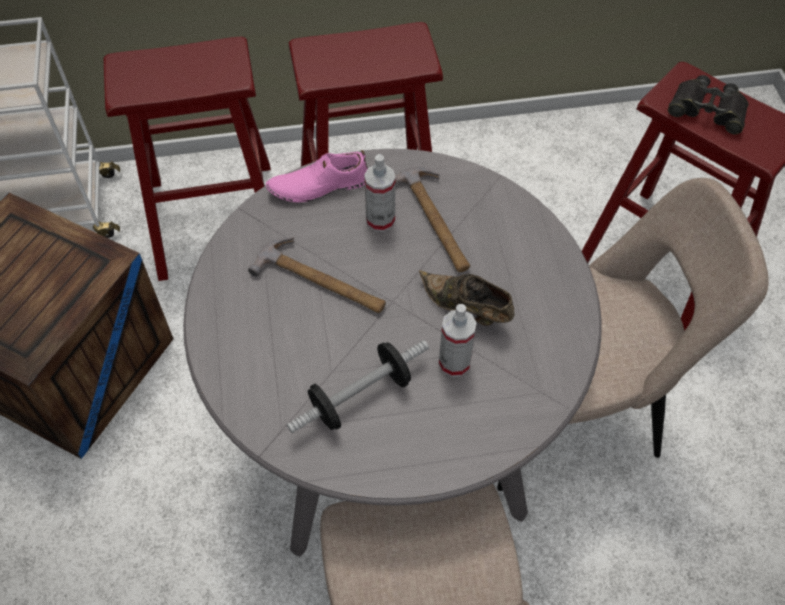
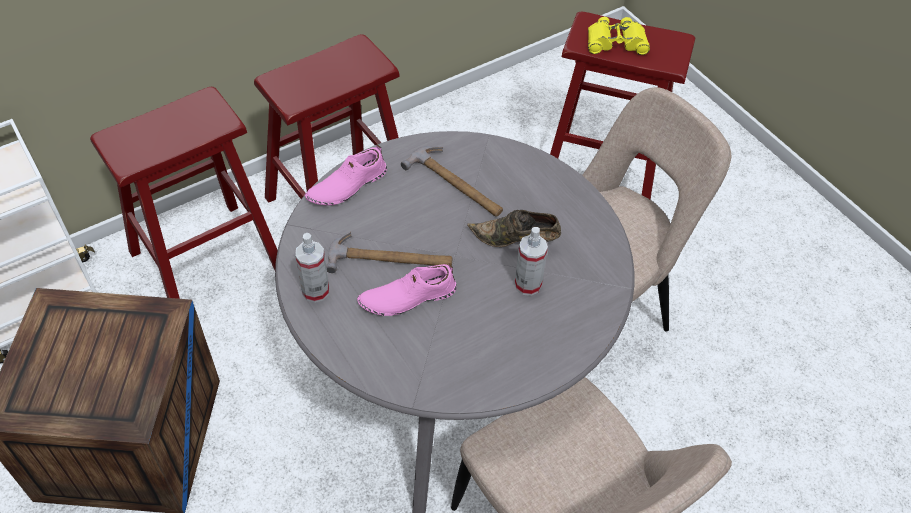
camera: 25 degrees left, 5 degrees down
dumbbell [287,340,429,434] -> none
spray bottle [364,154,395,232] -> spray bottle moved to [295,233,329,303]
black binoculars [668,75,749,134] -> yellow binoculars [588,17,650,55]
none -> pink shoe [357,263,457,316]

